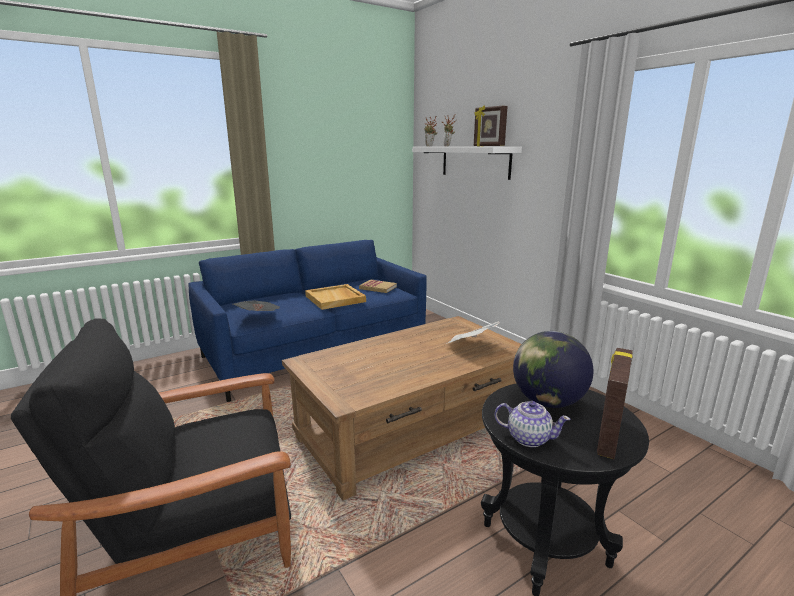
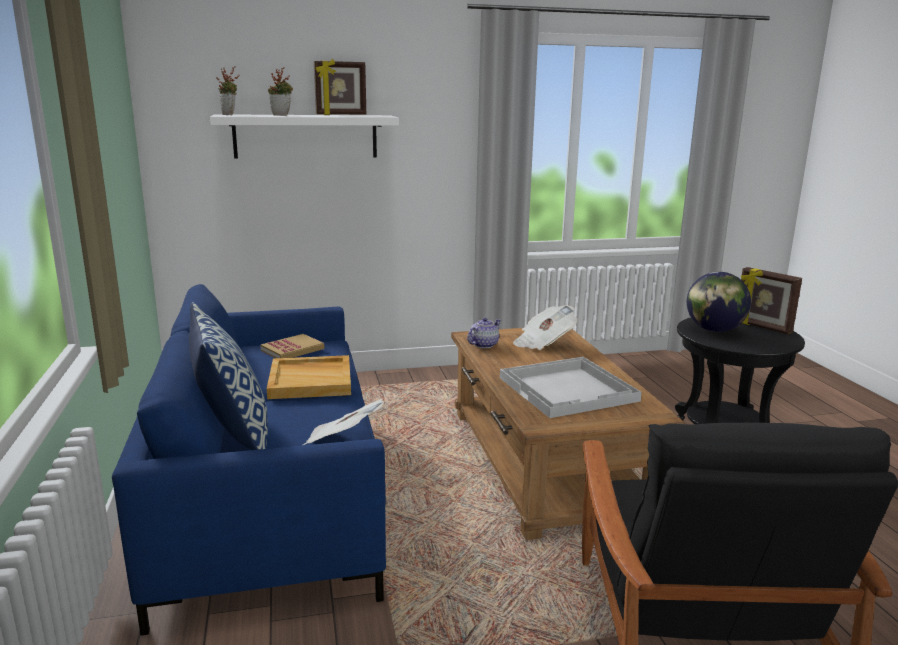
camera: 70 degrees left, 0 degrees up
teapot [495,401,570,447] -> teapot moved to [467,318,501,348]
none -> pillow [189,302,268,450]
none -> white tray [500,357,642,418]

